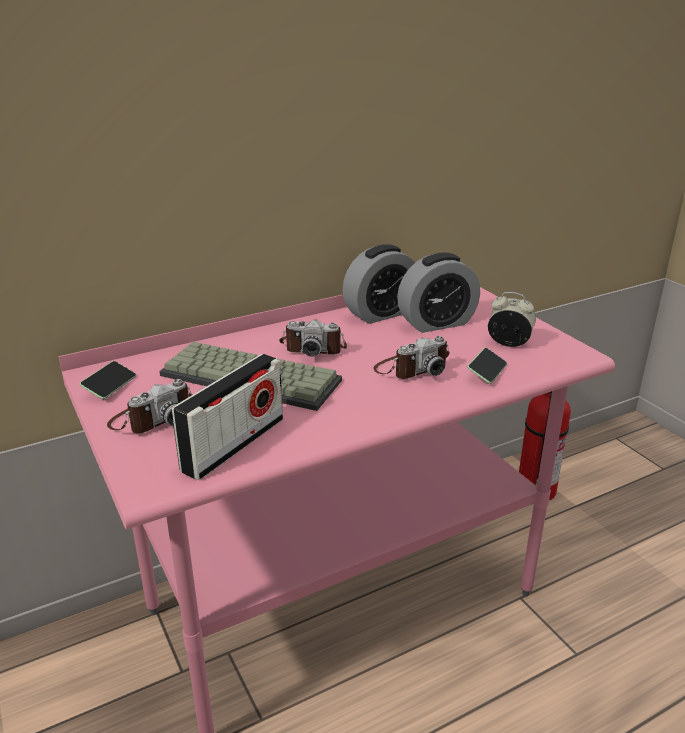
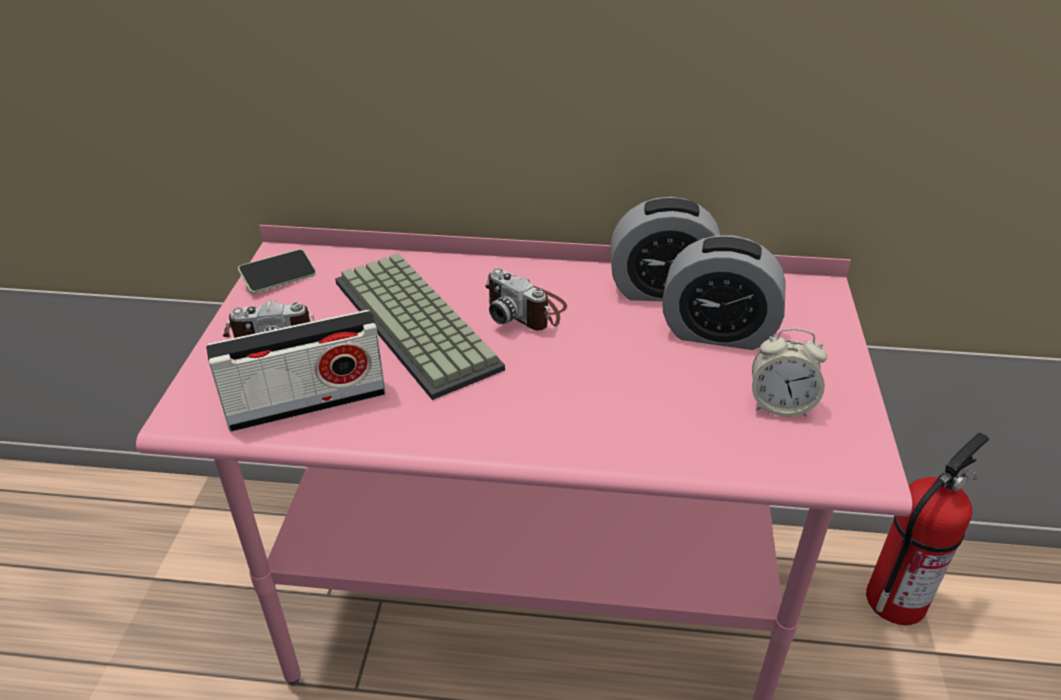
camera: 35 degrees right, 10 degrees up
camera [373,336,450,379] -> none
phone [467,348,507,384] -> none
alarm clock [488,292,536,347] -> alarm clock turned 135 degrees clockwise [752,328,827,417]

